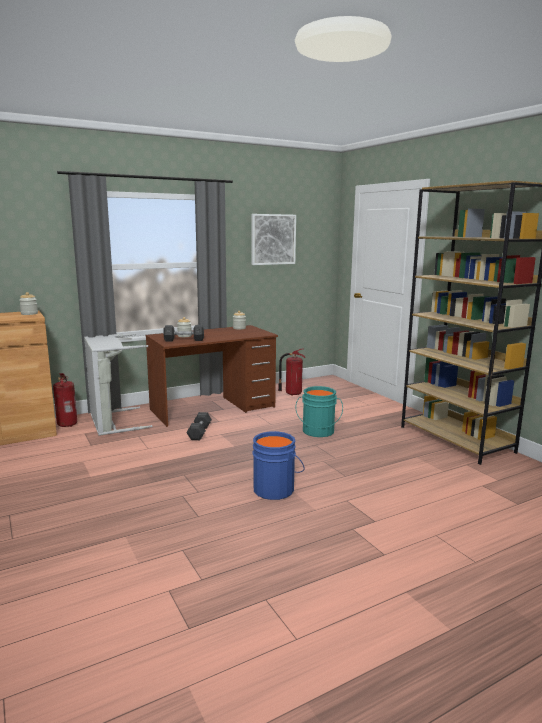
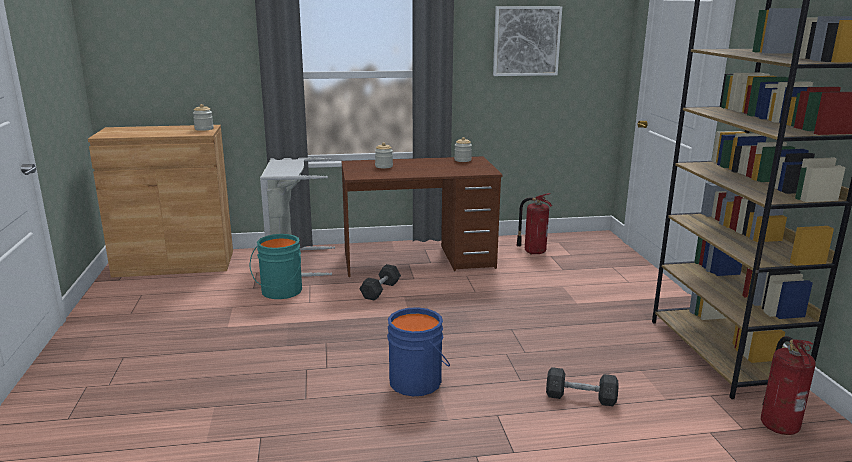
camera: 20 degrees right, 5 degrees up
fire extinguisher [53,373,77,427] -> fire extinguisher moved to [761,336,816,435]
grey dumbbell [164,325,204,341] -> grey dumbbell moved to [546,367,619,406]
turquoise bucket [296,386,343,437] -> turquoise bucket moved to [250,234,302,299]

